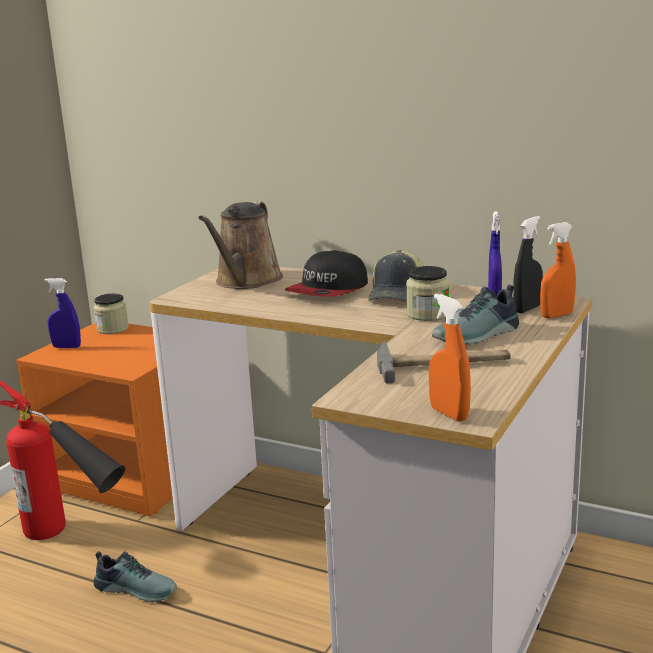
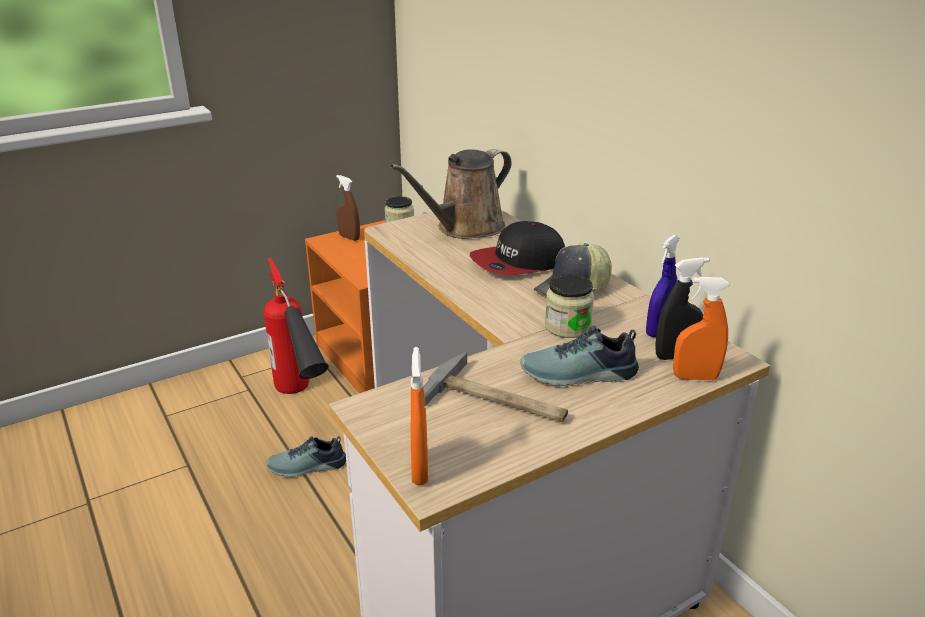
camera: 30 degrees right, 10 degrees up
blue spray bottle [44,278,81,348] -> brown spray bottle [336,175,360,241]
shoe [93,551,177,602] -> shoe turned 120 degrees clockwise [267,436,346,477]

